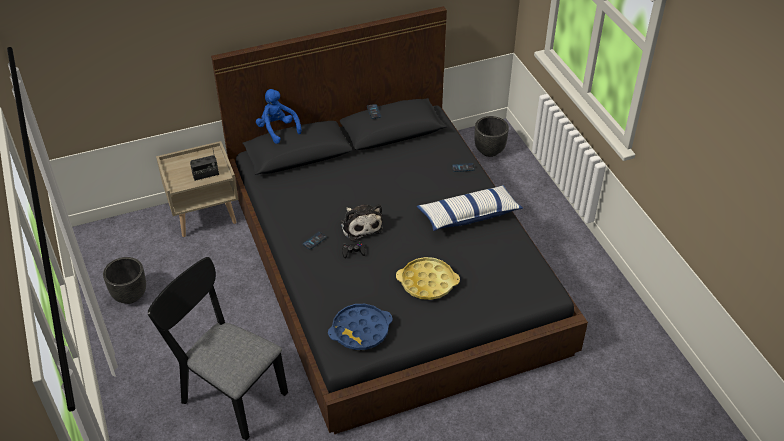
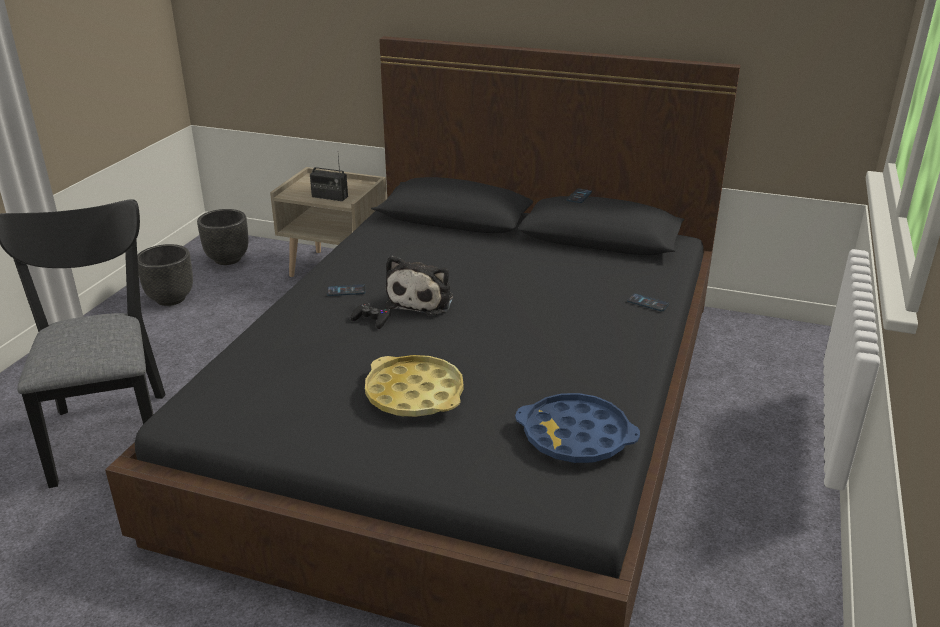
camera: 40 degrees right, 15 degrees down
blue plush toy [256,89,302,144] -> none
blue tray [328,304,393,350] -> blue tray moved to [515,393,640,463]
pillow [417,185,523,231] -> none
black planter [475,116,509,157] -> black planter moved to [197,209,249,265]

